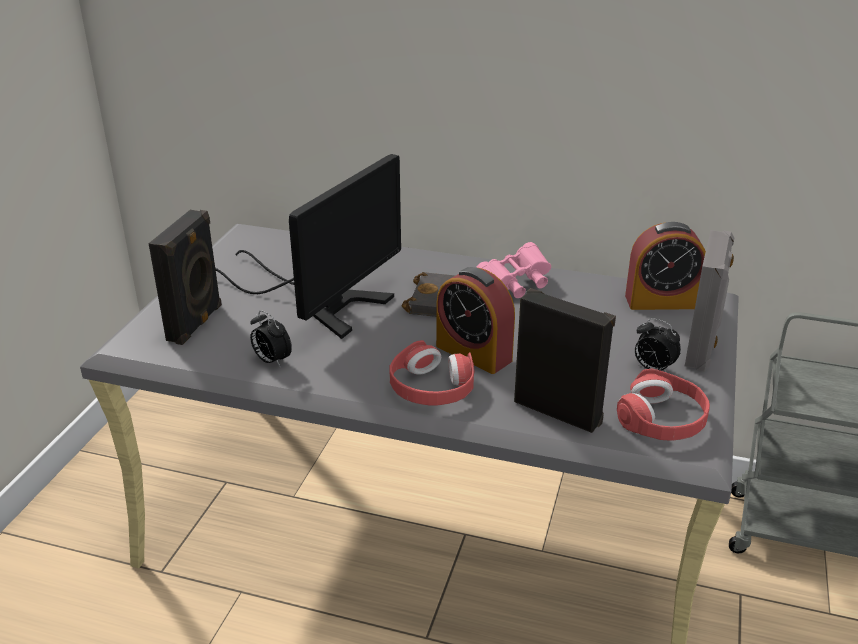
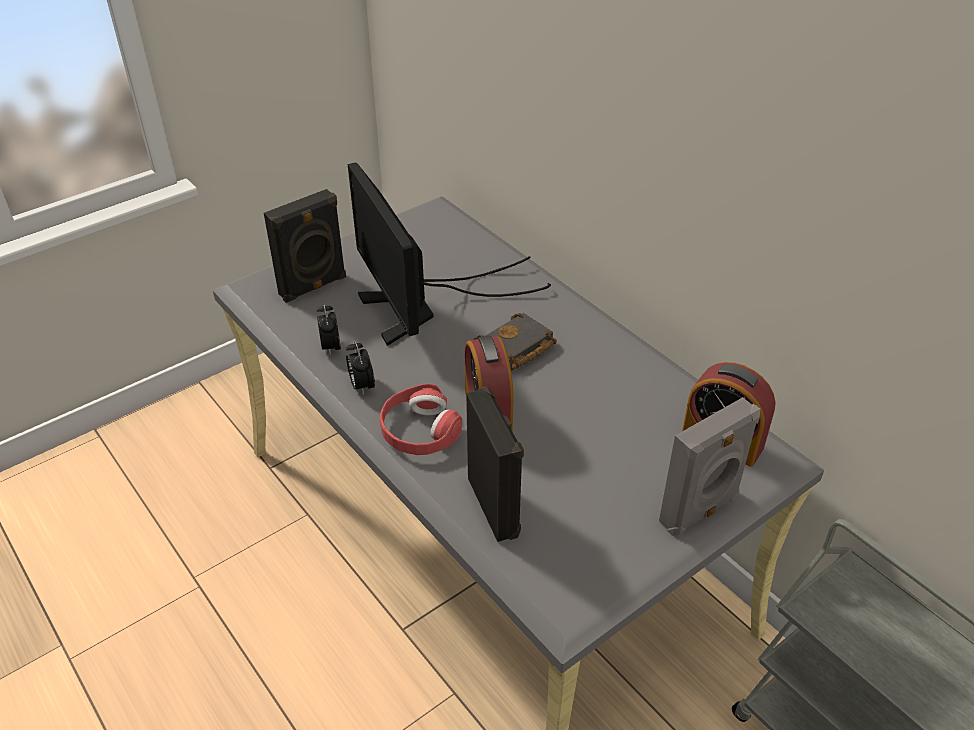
camera: 35 degrees right, 10 degrees up
monitor [215,154,401,339] -> monitor turned 90 degrees clockwise [348,162,551,346]
pink binoculars [476,242,551,298] -> none
red headphones [617,369,710,441] -> none
alarm clock [635,318,681,373] -> alarm clock moved to [346,340,375,395]

